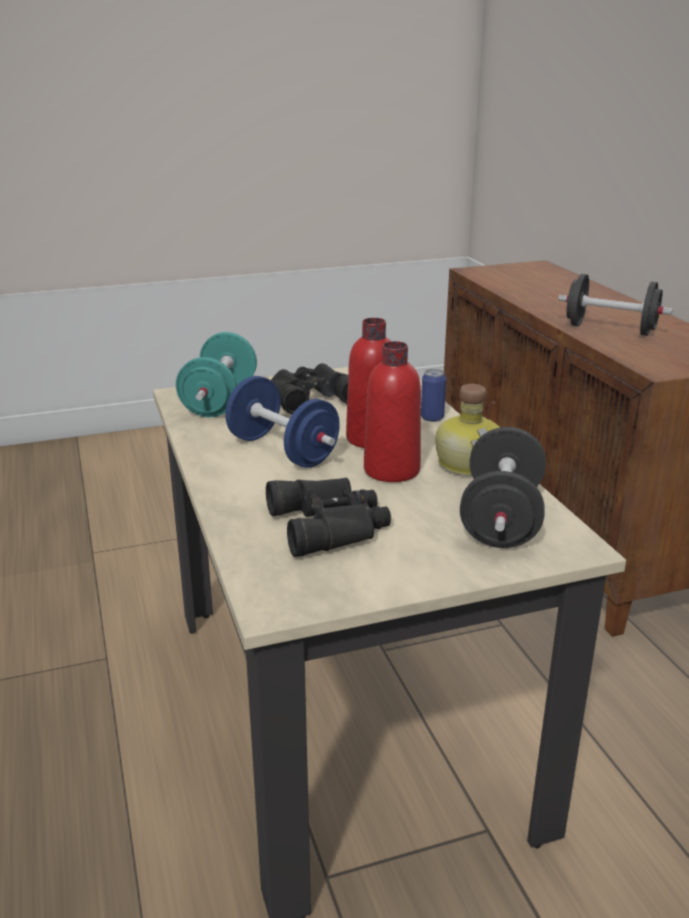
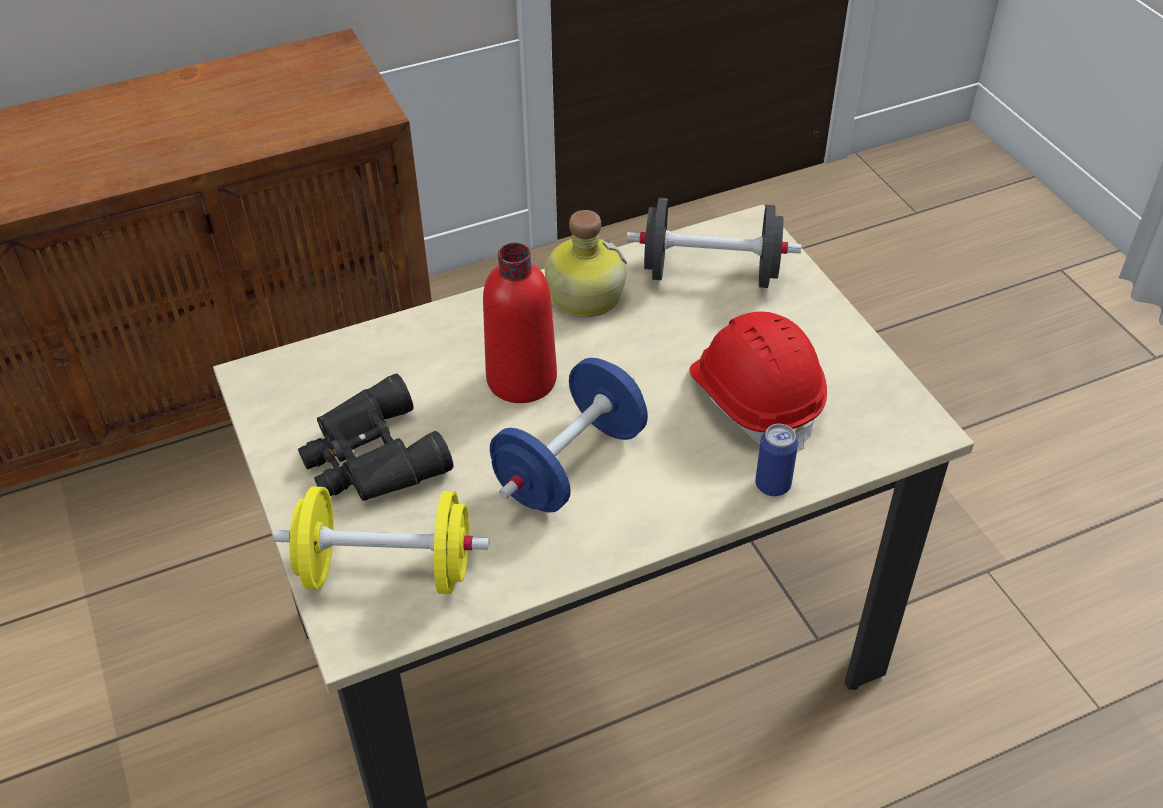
camera: 95 degrees left, 20 degrees up
turquoise dumbbell [176,332,257,417] -> yellow dumbbell [273,487,489,594]
black binoculars [266,477,391,557] -> red hard hat [690,311,827,450]
red bottle [364,341,421,482] -> none
can [421,369,446,422] -> can moved to [755,424,798,496]
black dumbbell [558,274,673,336] -> none

